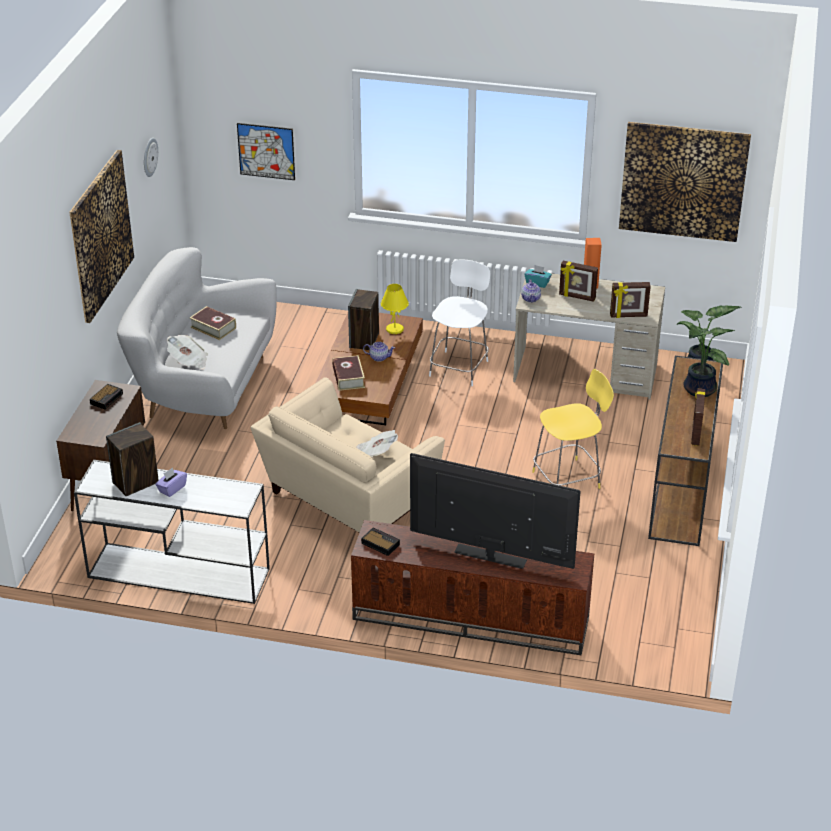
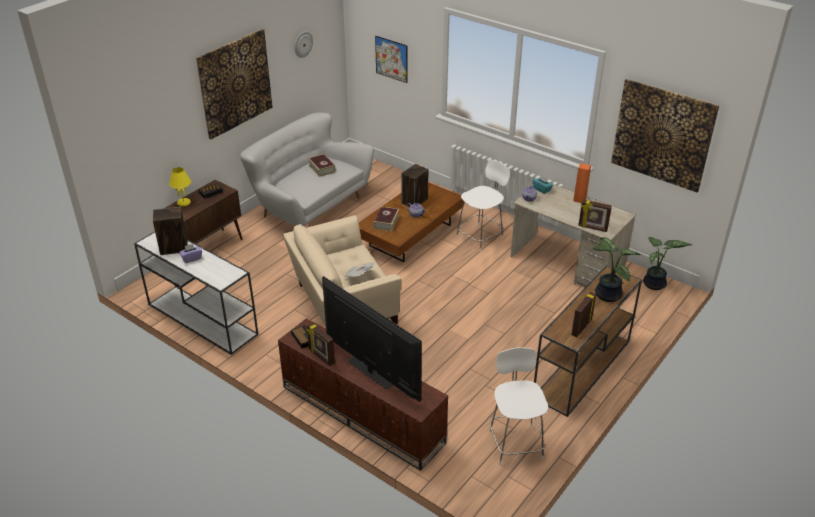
camera: 25 degrees right, 0 degrees up
newspaper [167,335,208,369] -> none
yellow table lamp [381,284,409,334] -> yellow table lamp moved to [169,167,191,206]
yellow stool [532,369,614,489] -> none
picture frame [559,261,598,302] -> picture frame moved to [306,322,335,366]
none -> white stool [489,347,548,465]

